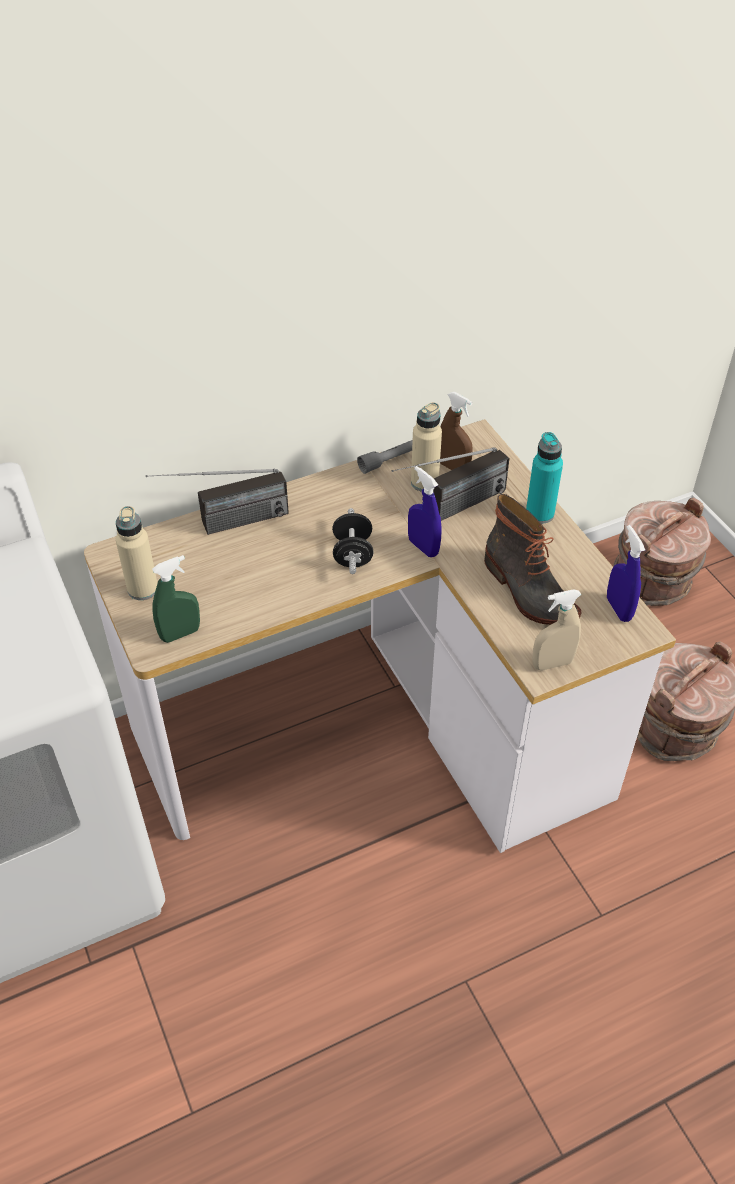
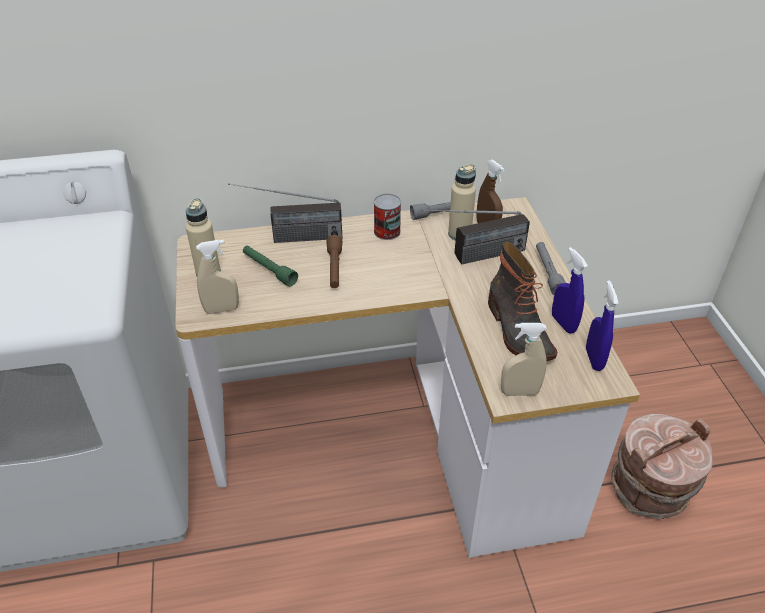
camera: 15 degrees right, 5 degrees down
green spray bottle [152,555,200,643] -> beige spray bottle [196,240,239,314]
black dumbbell [332,508,374,574] -> none
blue spray bottle [408,466,442,557] -> blue spray bottle moved to [552,247,588,334]
turquoise bottle [526,432,563,524] -> grey flashlight [536,242,566,295]
brown bucket [613,497,711,606] -> none
none -> green flashlight [243,246,298,287]
none -> brown flashlight [326,235,343,288]
none -> can [374,193,401,240]

